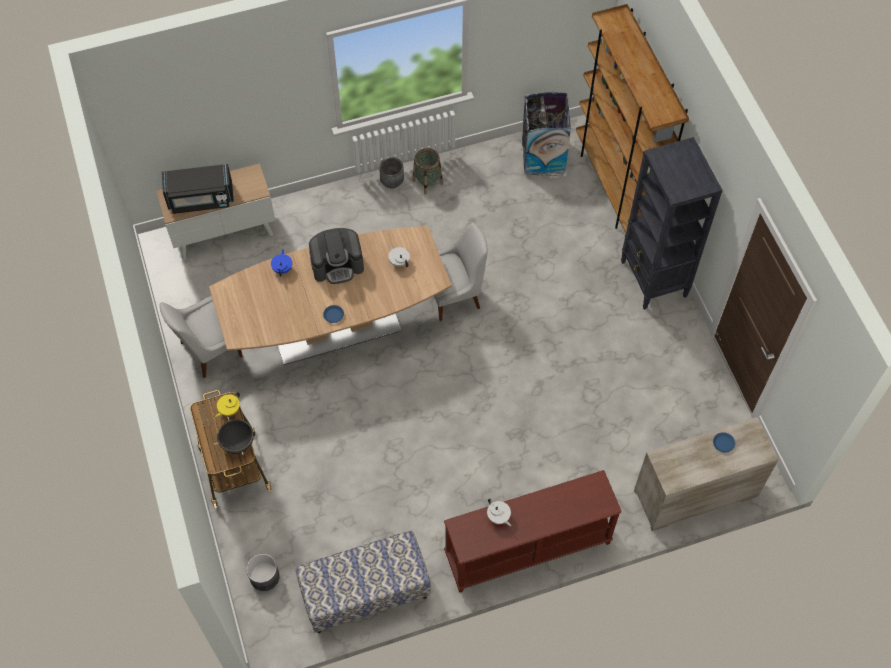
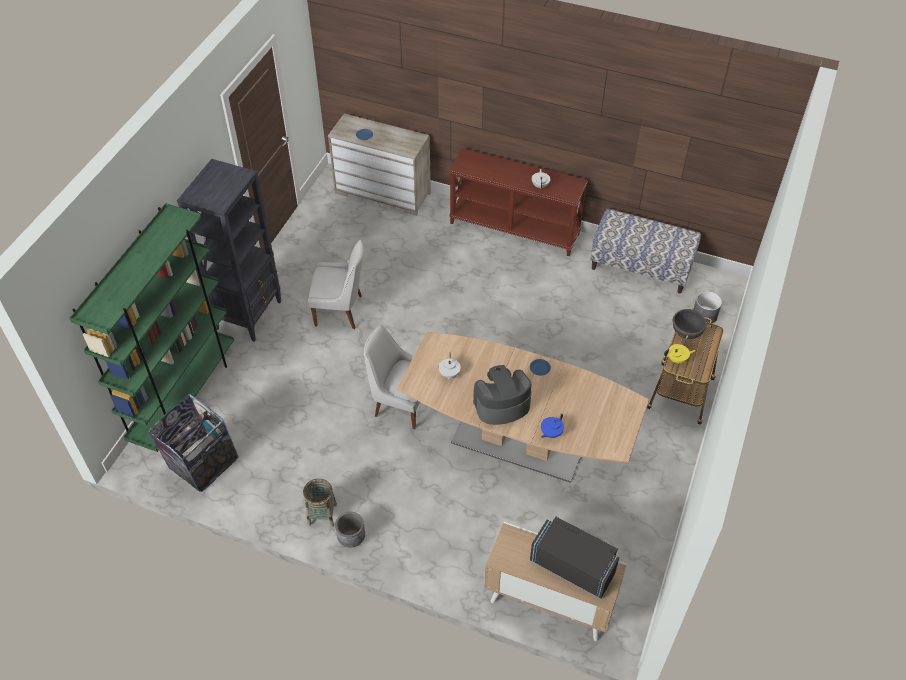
camera: 140 degrees left, 10 degrees down
white chair [159,296,243,378] -> white chair moved to [308,240,364,329]
coffee machine [309,228,364,284] -> coffee machine turned 45 degrees counterclockwise [473,365,532,425]
brown bookcase [576,4,689,233] -> green bookcase [69,203,234,452]

